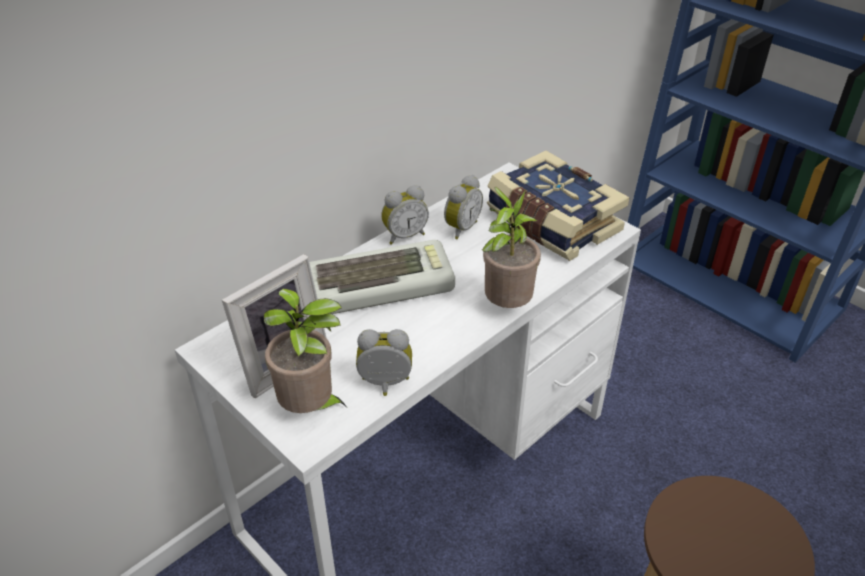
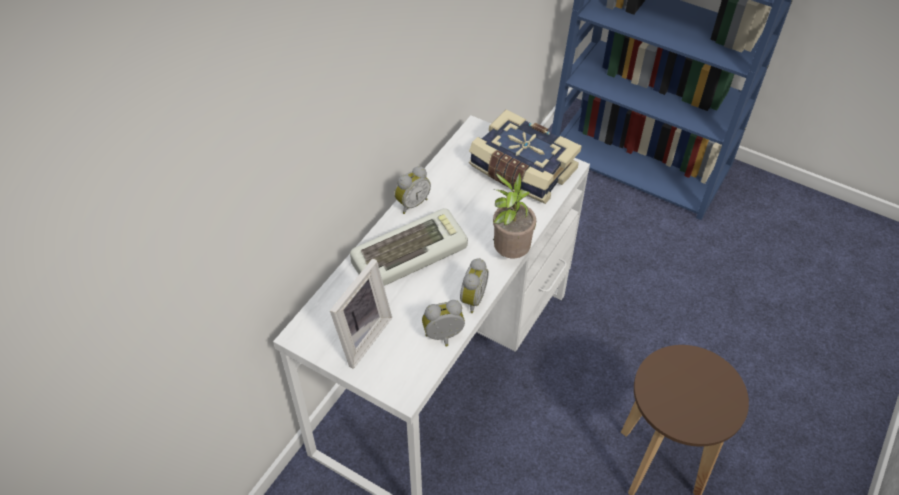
camera: 15 degrees left, 10 degrees up
potted plant [264,288,346,413] -> none
alarm clock [444,175,483,239] -> alarm clock moved to [460,258,489,313]

